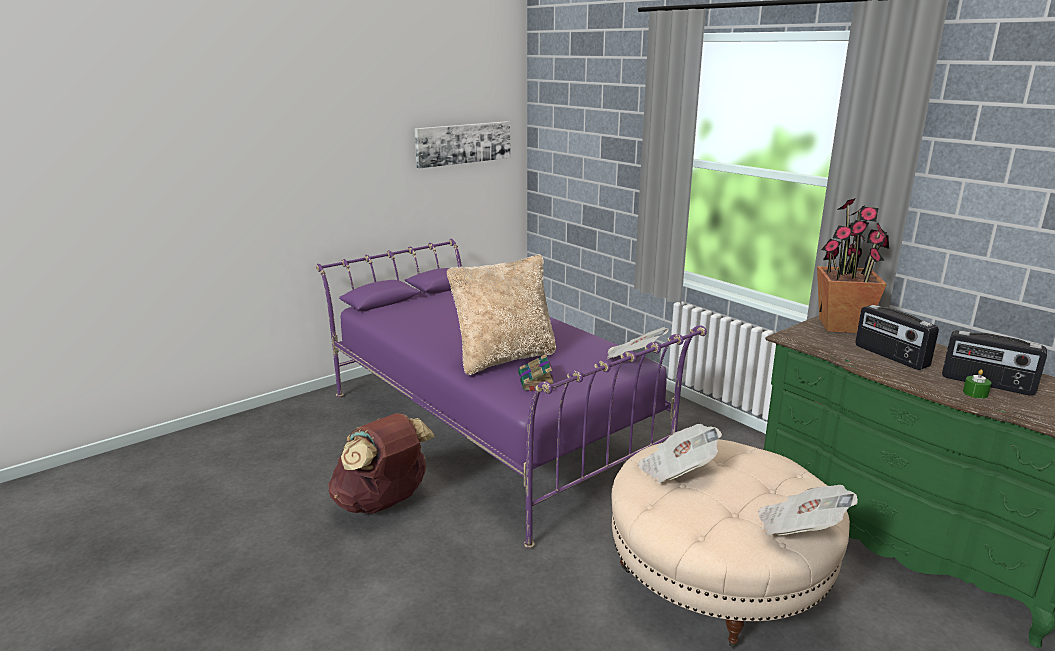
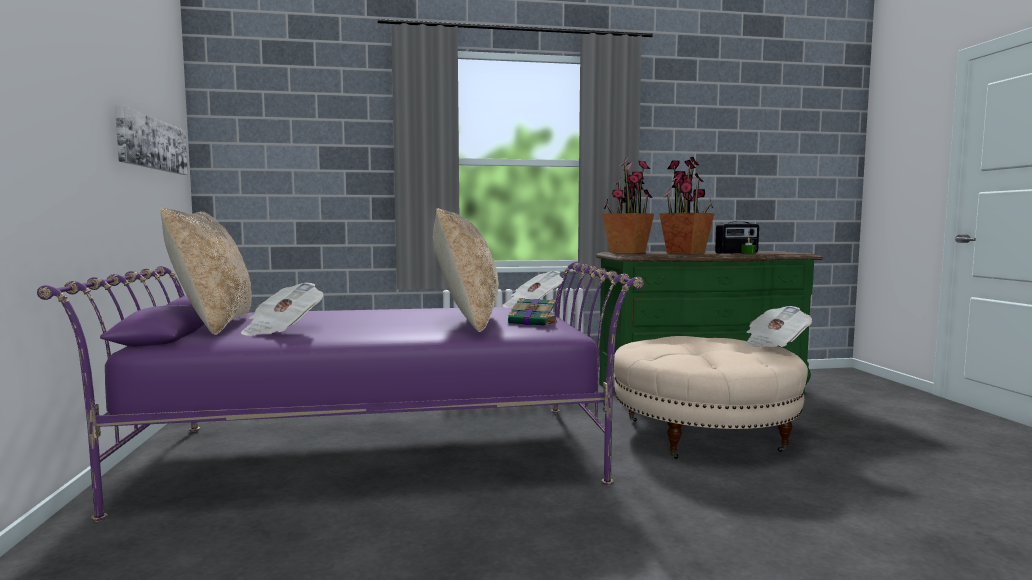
camera: 60 degrees left, 15 degrees down
brown backpack [328,413,435,514] -> none
newspaper [638,424,722,483] -> newspaper moved to [241,283,323,336]
radio [855,305,939,370] -> potted plant [659,157,715,254]
none -> beige pillow [160,208,252,335]

